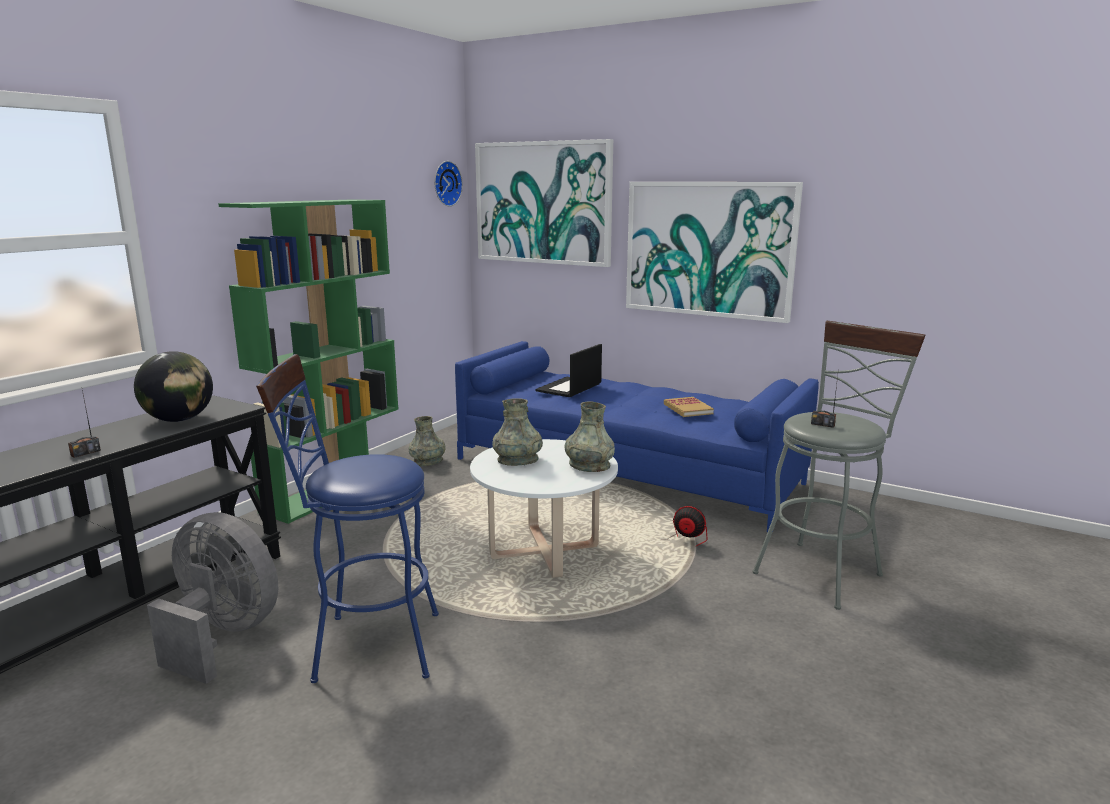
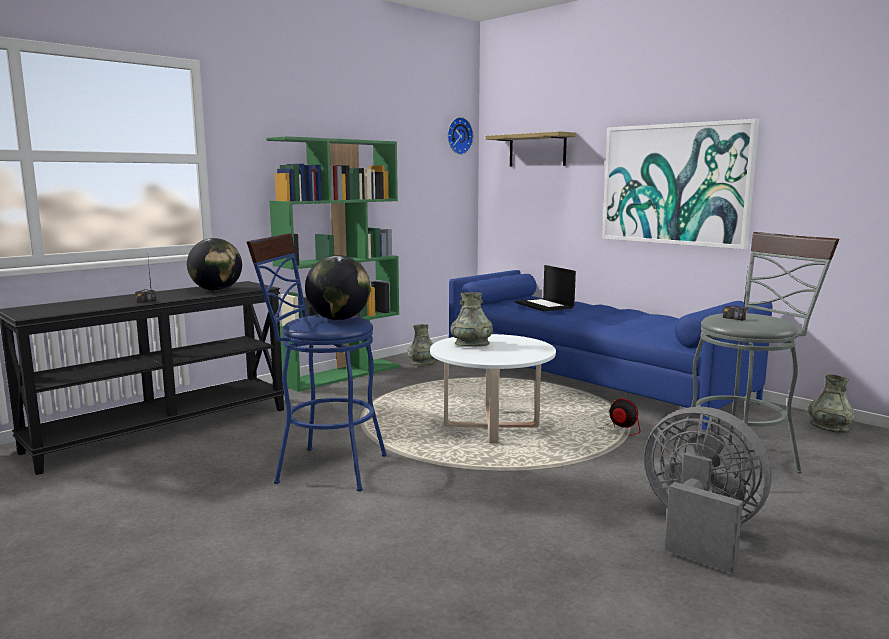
camera: 15 degrees right, 5 degrees down
grey fan [147,512,278,684] -> grey fan moved to [644,407,772,573]
picture [475,139,613,267] -> shelf [485,131,577,166]
laptop [535,344,602,397] -> laptop turned 75 degrees counterclockwise [515,265,576,311]
grey vase [565,402,615,472] -> grey vase moved to [808,374,855,433]
book [664,397,714,417] -> none
none -> globe [305,255,371,320]

